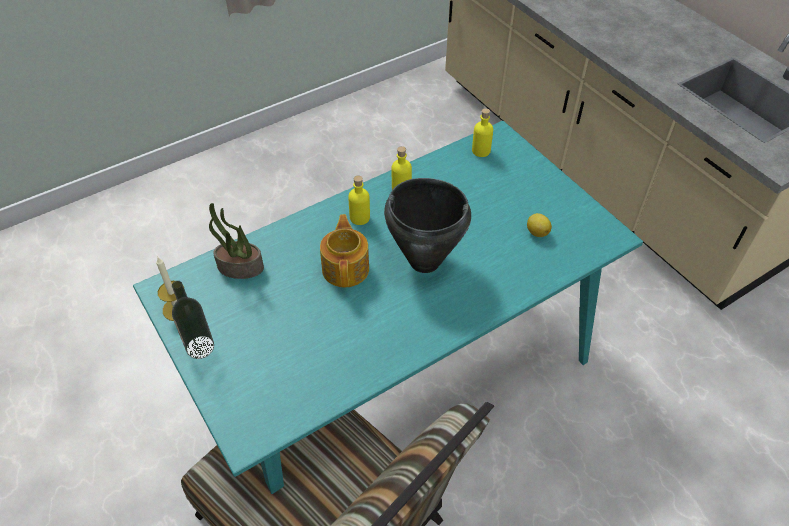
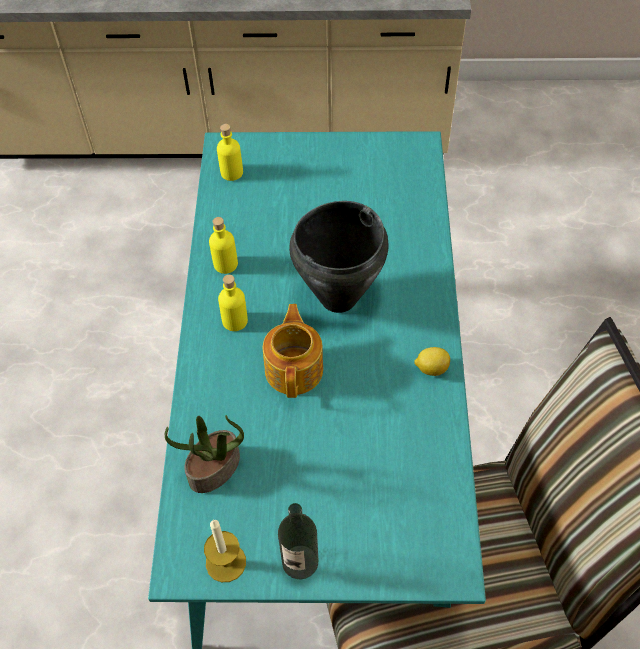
camera: 55 degrees left, 5 degrees up
teapot [320,214,369,288] -> teapot turned 60 degrees clockwise [263,304,323,398]
lemon [527,213,552,237] -> lemon moved to [414,347,450,376]

